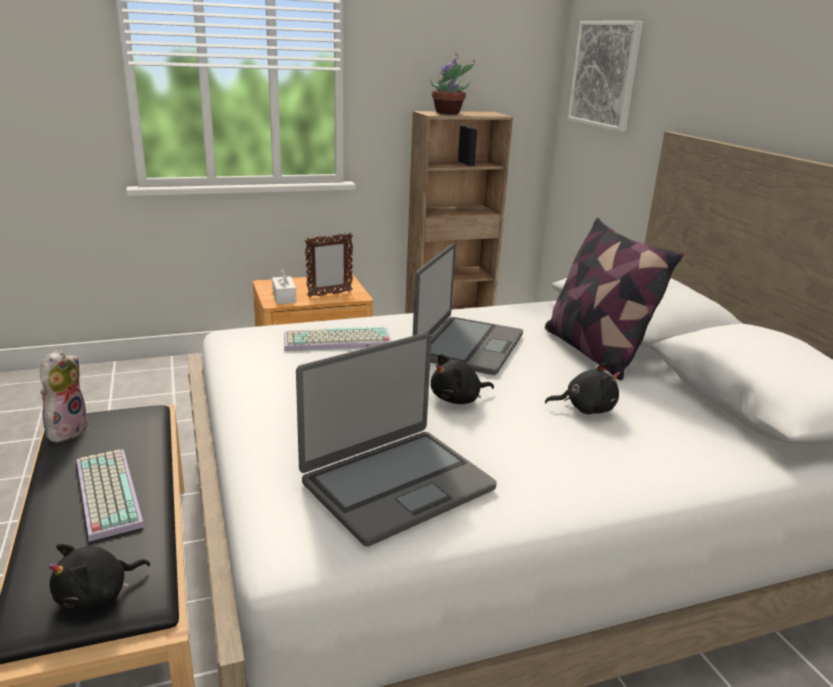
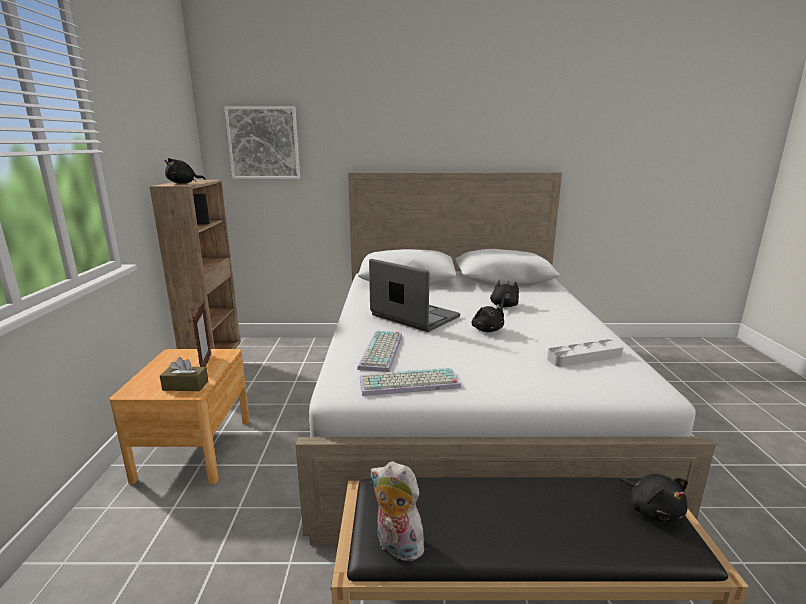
camera: 70 degrees left, 5 degrees down
keyboard [77,449,145,541] -> keyboard moved to [360,368,461,396]
white tissue box [272,268,297,304] -> brown tissue box [160,357,208,391]
laptop [296,333,497,546] -> grey tray [547,339,624,367]
potted plant [430,54,475,114] -> black plush toy [165,158,206,184]
pillow [545,218,684,380] -> none

